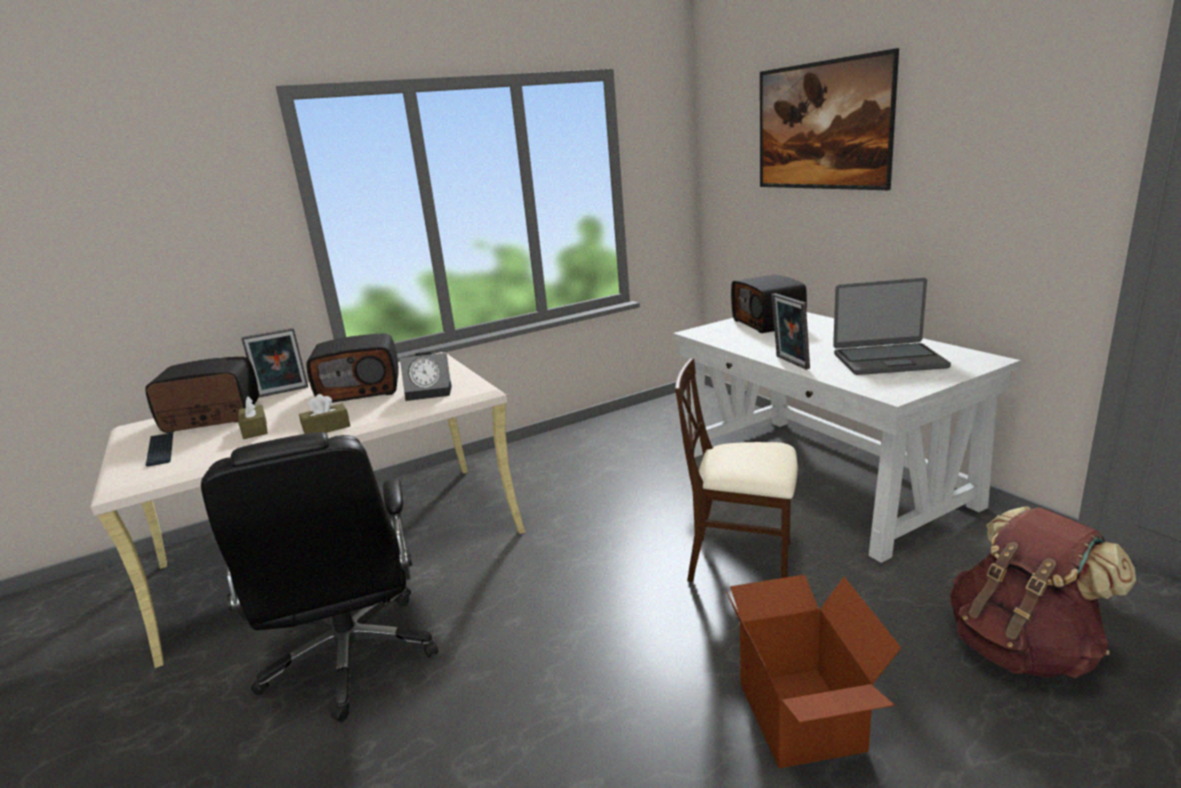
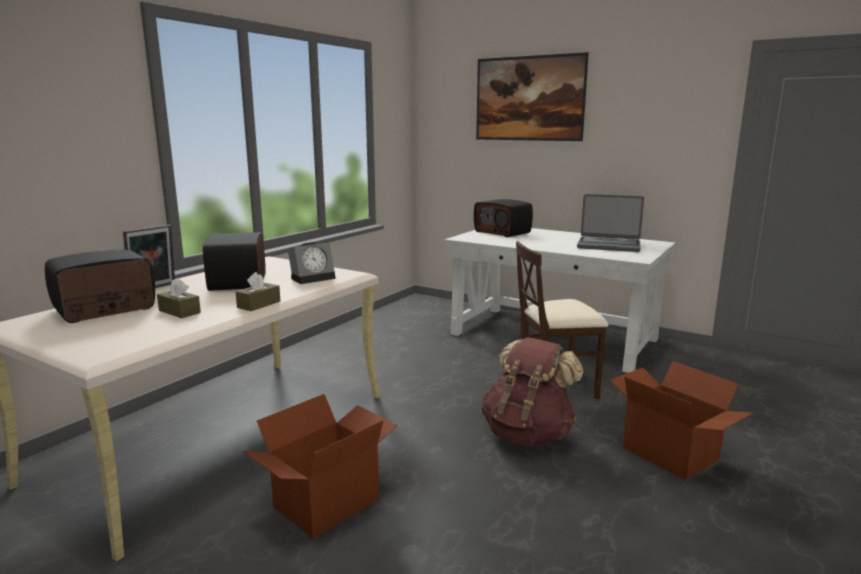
camera: 30 degrees left, 5 degrees down
keyboard [146,433,173,467] -> none
black office chair [201,432,438,722] -> cardboard box [243,394,397,539]
radio [306,334,399,403] -> radio turned 120 degrees clockwise [203,232,266,291]
picture frame [771,293,810,370] -> none
laptop [833,278,951,375] -> laptop turned 45 degrees clockwise [577,194,644,252]
brown backpack [950,507,1136,678] -> brown backpack moved to [482,337,584,446]

